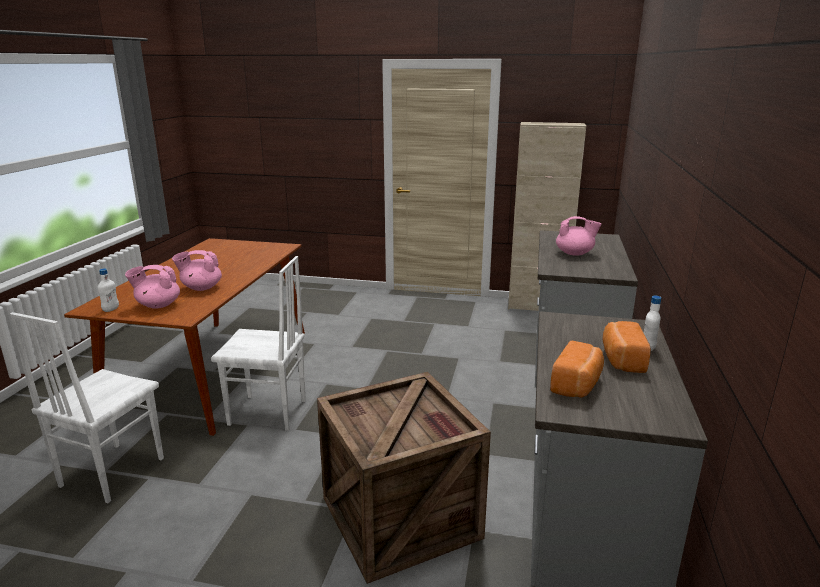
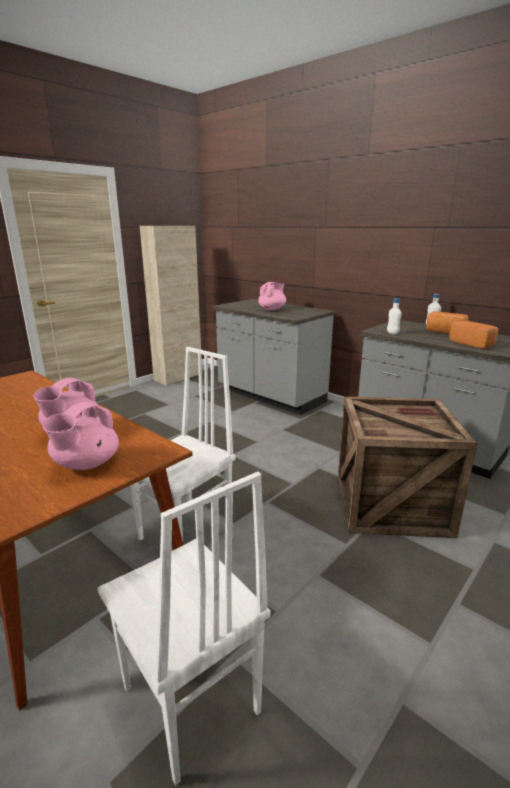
camera: 60 degrees left, 0 degrees up
white bottle [97,269,119,312] -> white bottle moved to [387,298,401,335]

